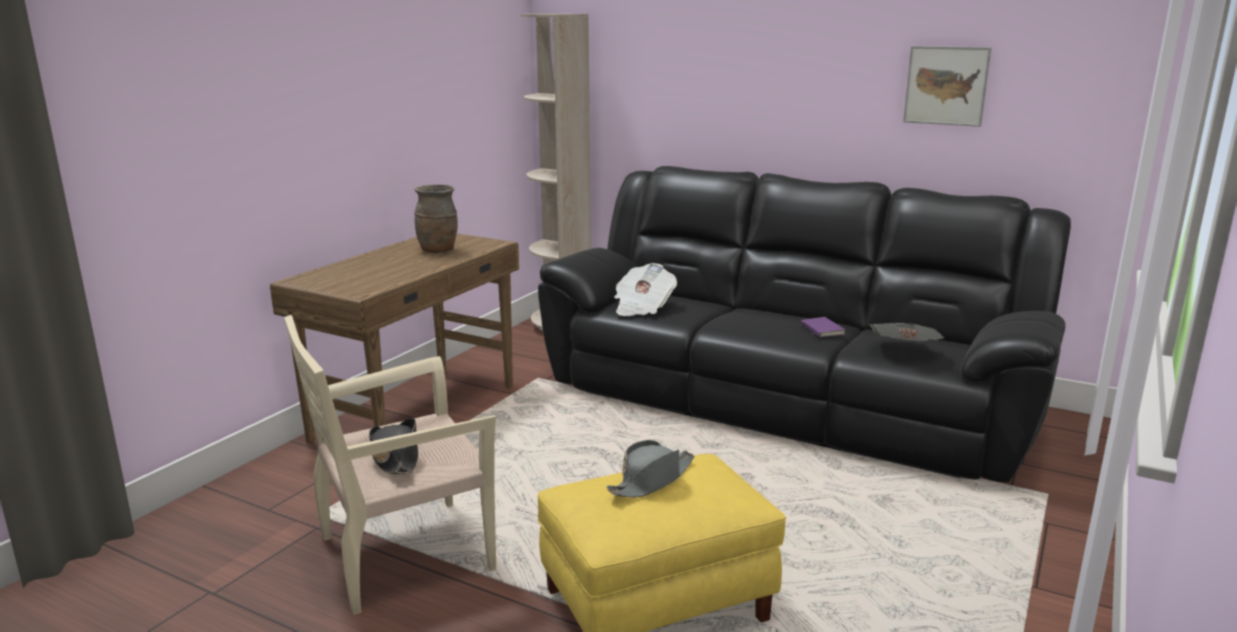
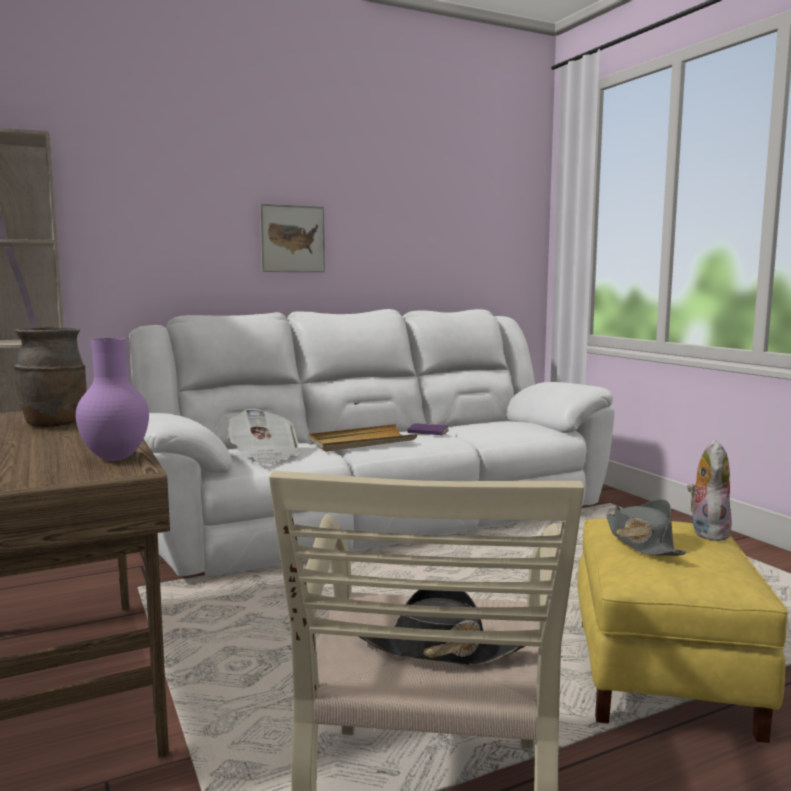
camera: 55 degrees left, 10 degrees down
black sofa [538,166,1071,482] -> white sofa [129,309,615,576]
newspaper [868,323,945,341] -> none
picture [903,46,992,127] -> picture moved to [260,203,325,272]
none -> purple vase [76,338,149,461]
none -> beige tray [309,424,417,452]
none -> plush toy [687,439,732,541]

